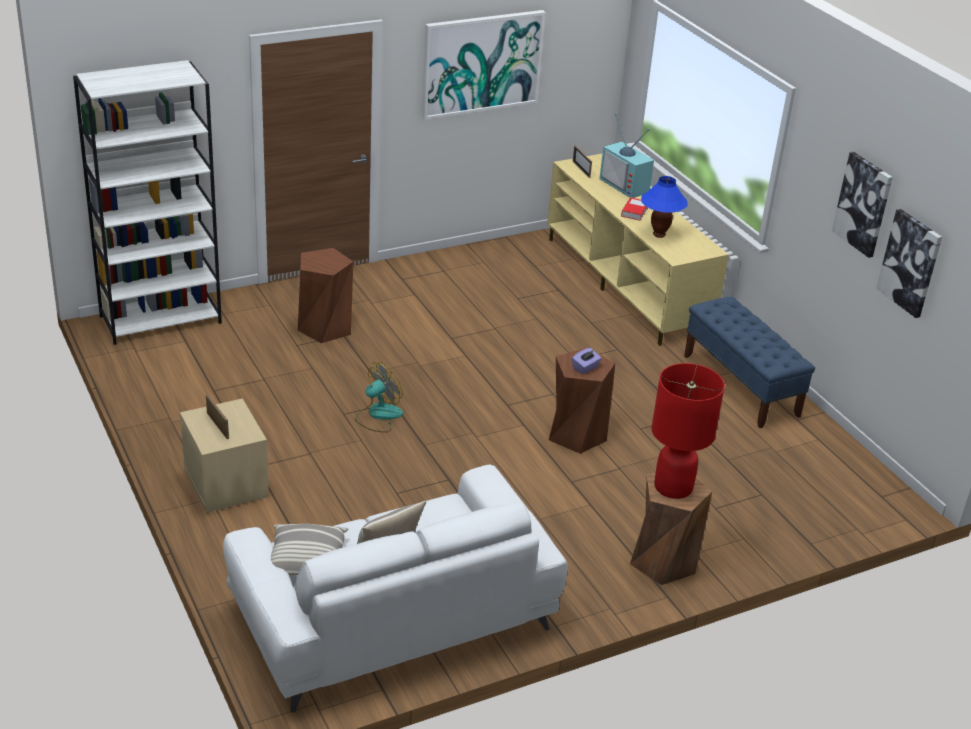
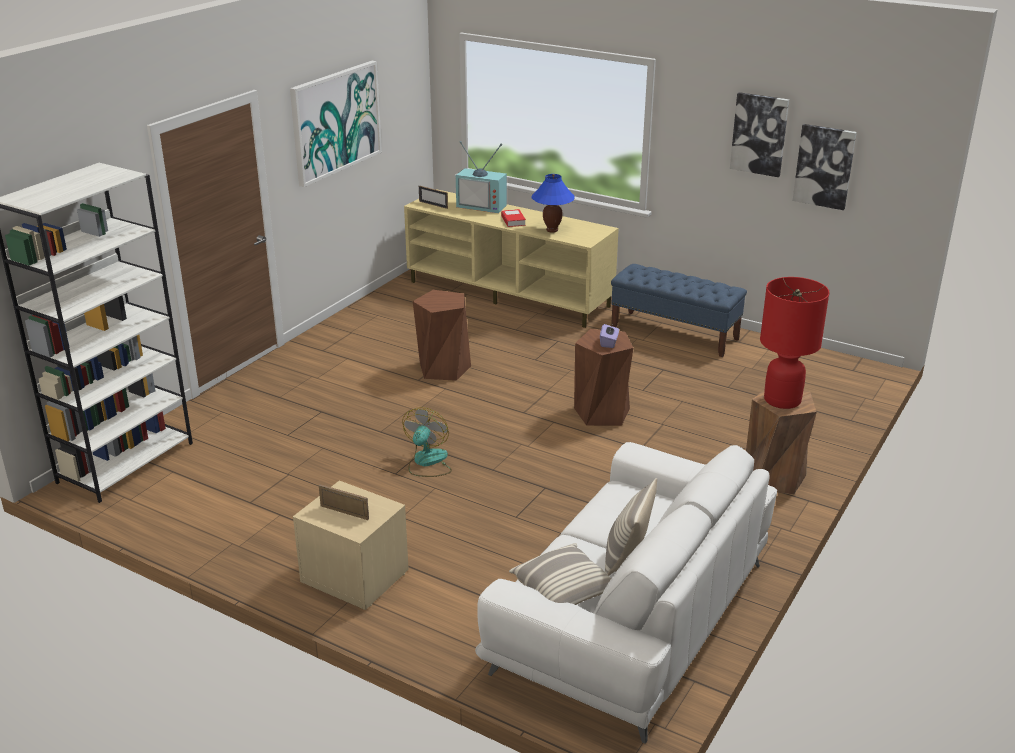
camera: 30 degrees left, 5 degrees down
brown stool [298,248,353,343] -> brown stool moved to [413,290,471,381]

